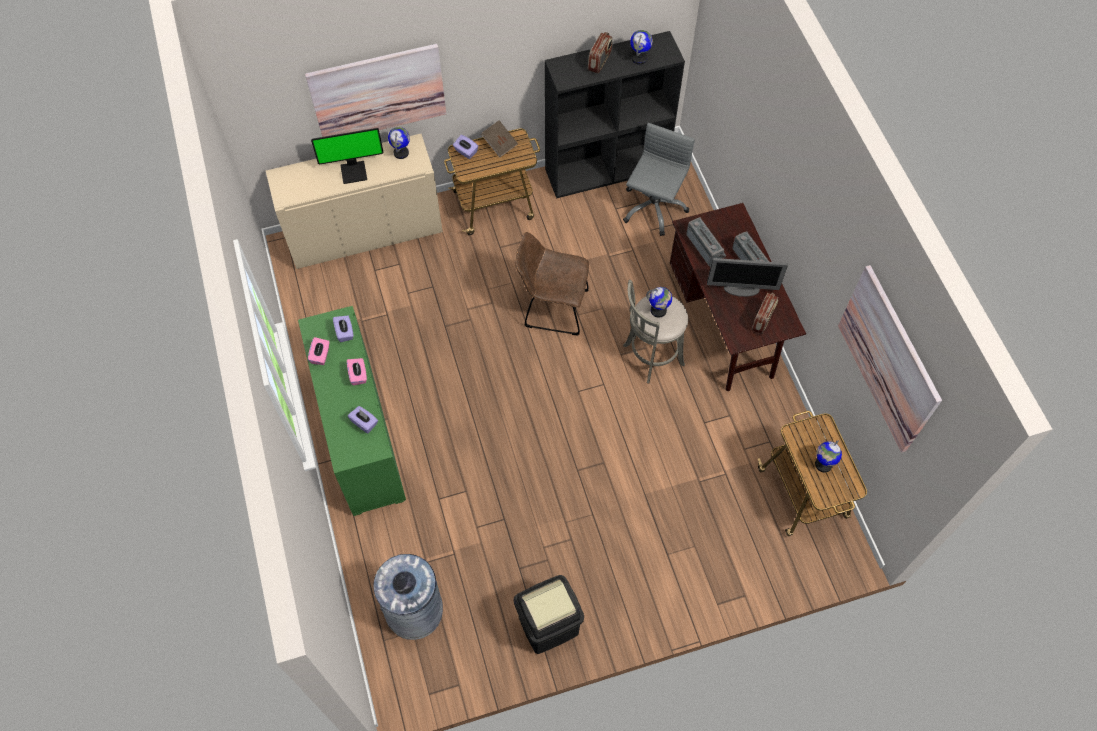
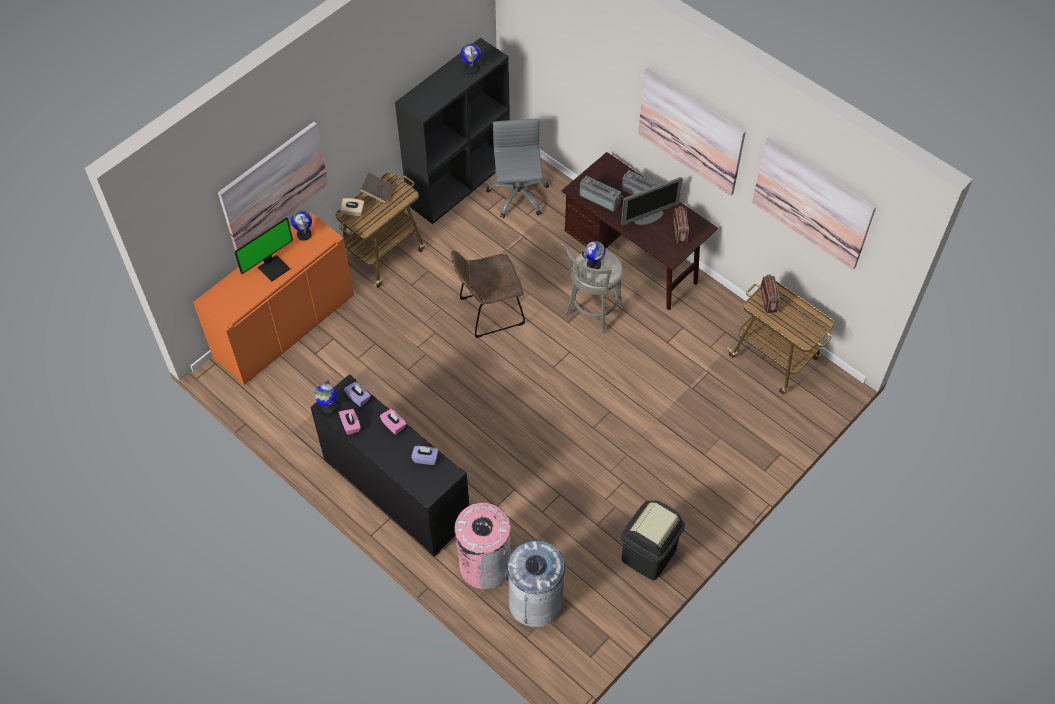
camera: 30 degrees left, 5 degrees down
beige cabinet [266,134,443,269] -> orange cabinet [193,212,354,385]
green cabinet [298,306,406,516] -> black cabinet [310,374,469,557]
purple tissue box [453,135,478,159] -> beige tissue box [341,198,364,216]
radio [588,32,612,74] -> radio moved to [760,275,779,313]
globe [815,440,842,473] -> globe moved to [315,380,337,414]
none -> pink trash can [454,503,511,589]
none -> picture [638,68,746,196]

